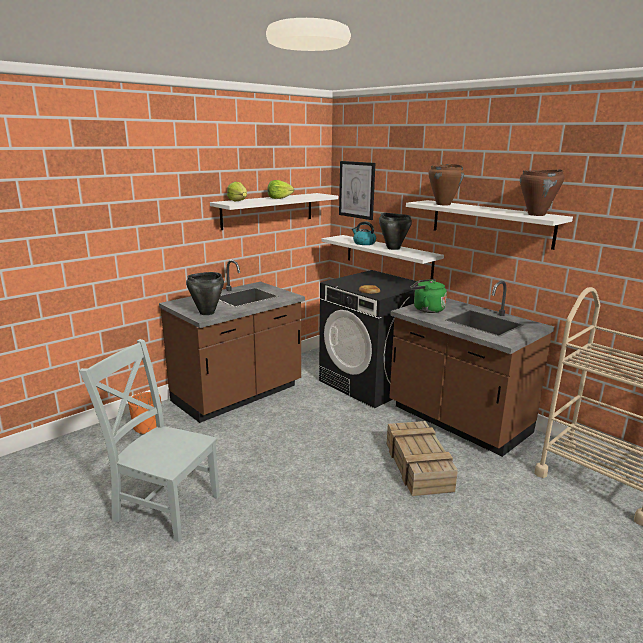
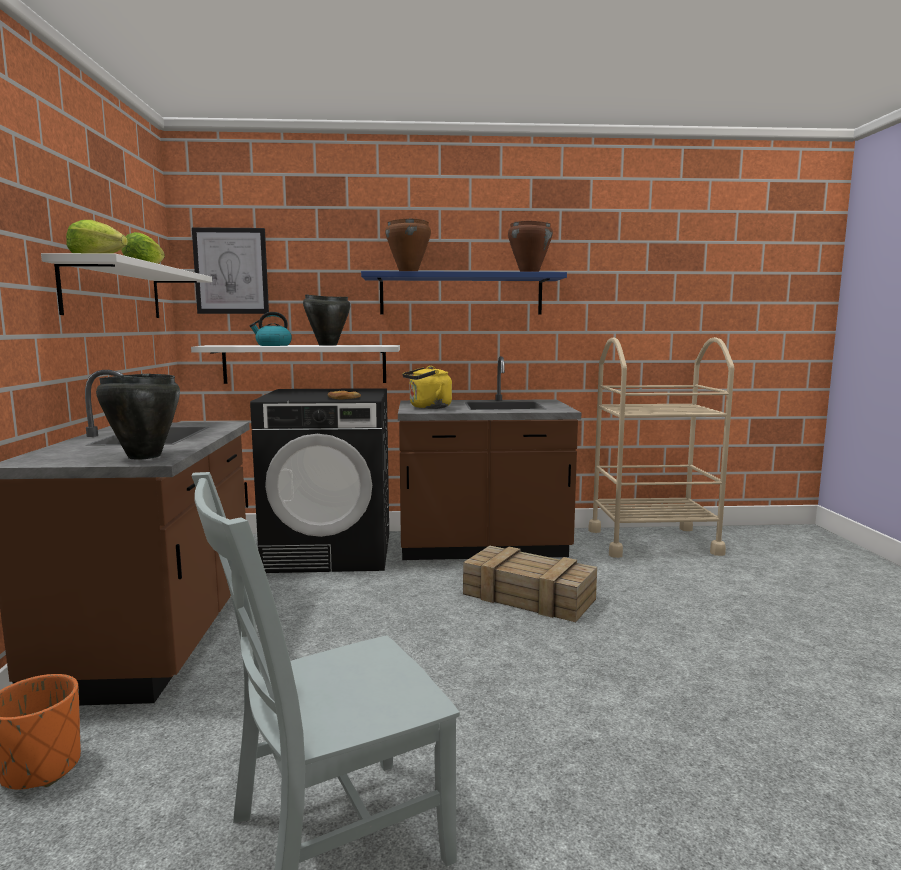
camera: 50 degrees left, 10 degrees down
white shelf [406,200,573,250] -> blue shelf [361,271,567,315]
green kettle [410,279,447,313] -> yellow kettle [403,366,452,409]

